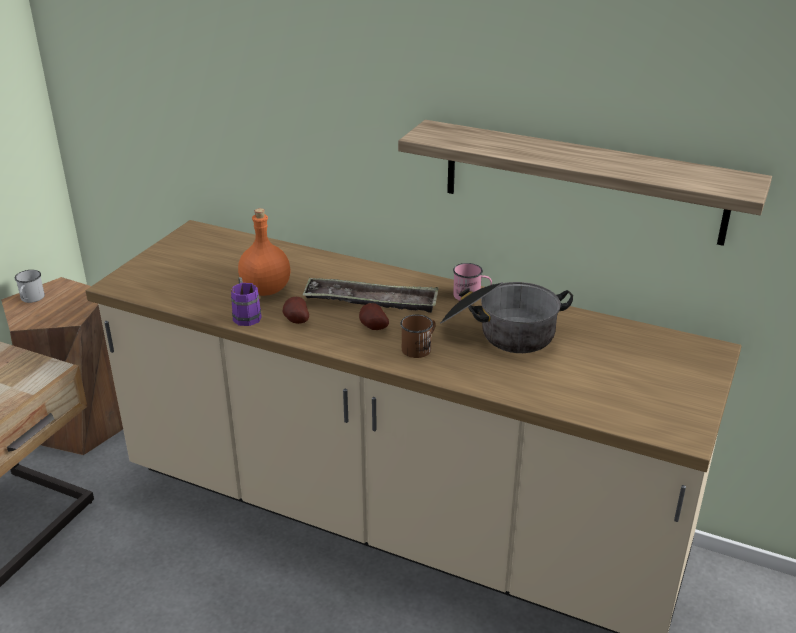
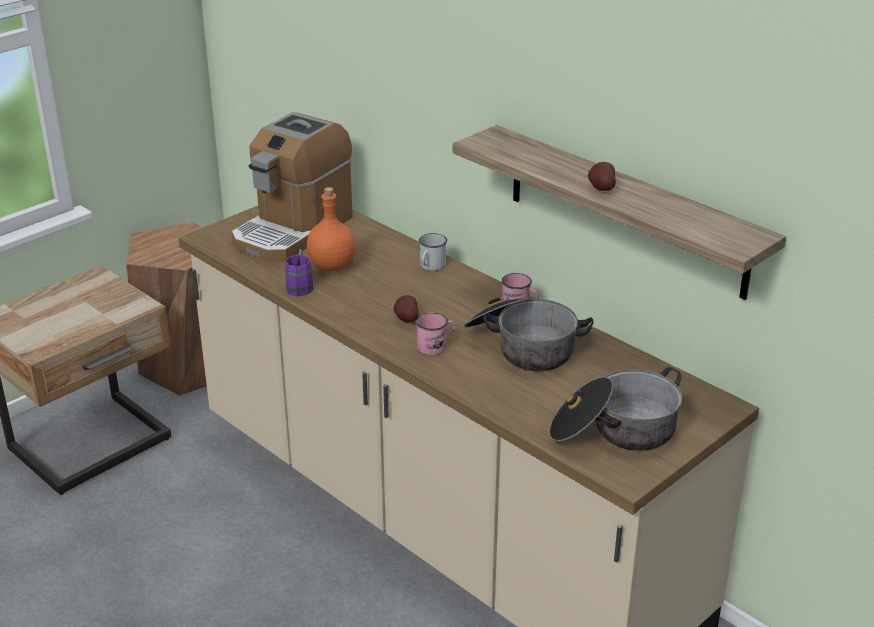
camera: 20 degrees right, 0 degrees up
white mug [15,270,45,303] -> white mug moved to [419,233,447,271]
potato [282,297,309,324] -> potato moved to [588,162,616,191]
tray [302,277,438,313] -> none
brown mug [400,315,436,358] -> pink mug [416,313,456,355]
none -> coffee machine [231,112,353,262]
none -> cooking pot [549,367,682,451]

